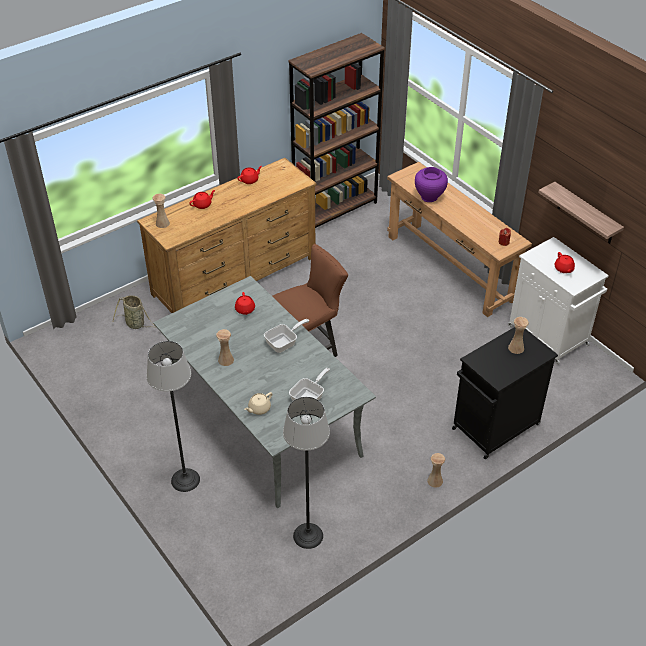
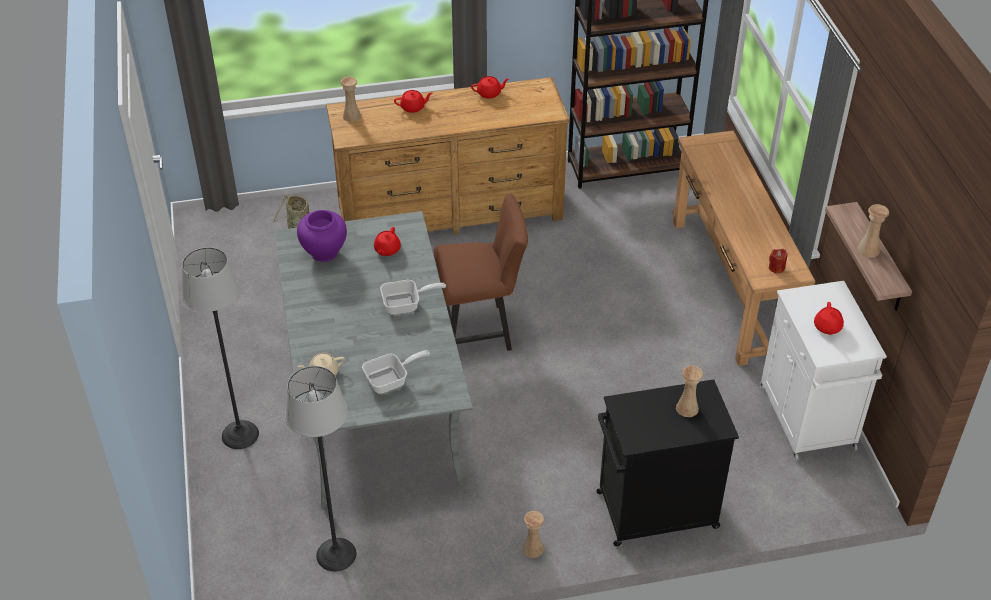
camera: 25 degrees right, 0 degrees up
beige vase [216,329,234,366] -> beige vase moved to [857,204,889,258]
purple vase [415,167,448,202] -> purple vase moved to [297,210,347,262]

